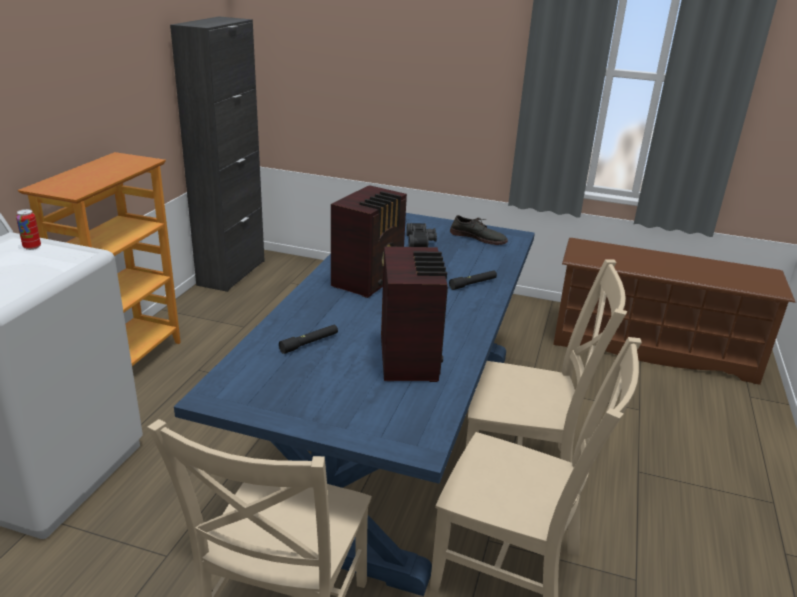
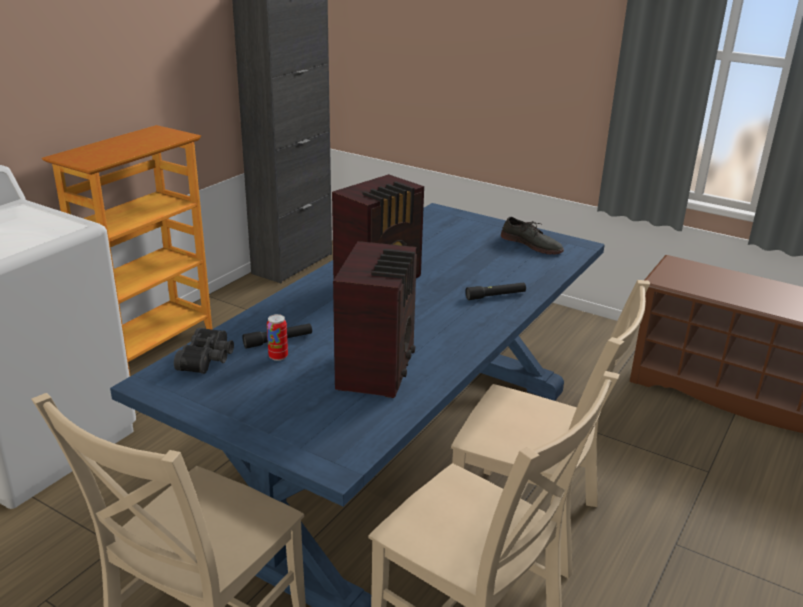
camera: 15 degrees right, 0 degrees up
can [16,209,41,250] -> can moved to [267,314,288,361]
black binoculars [406,223,437,247] -> black binoculars moved to [174,328,234,374]

